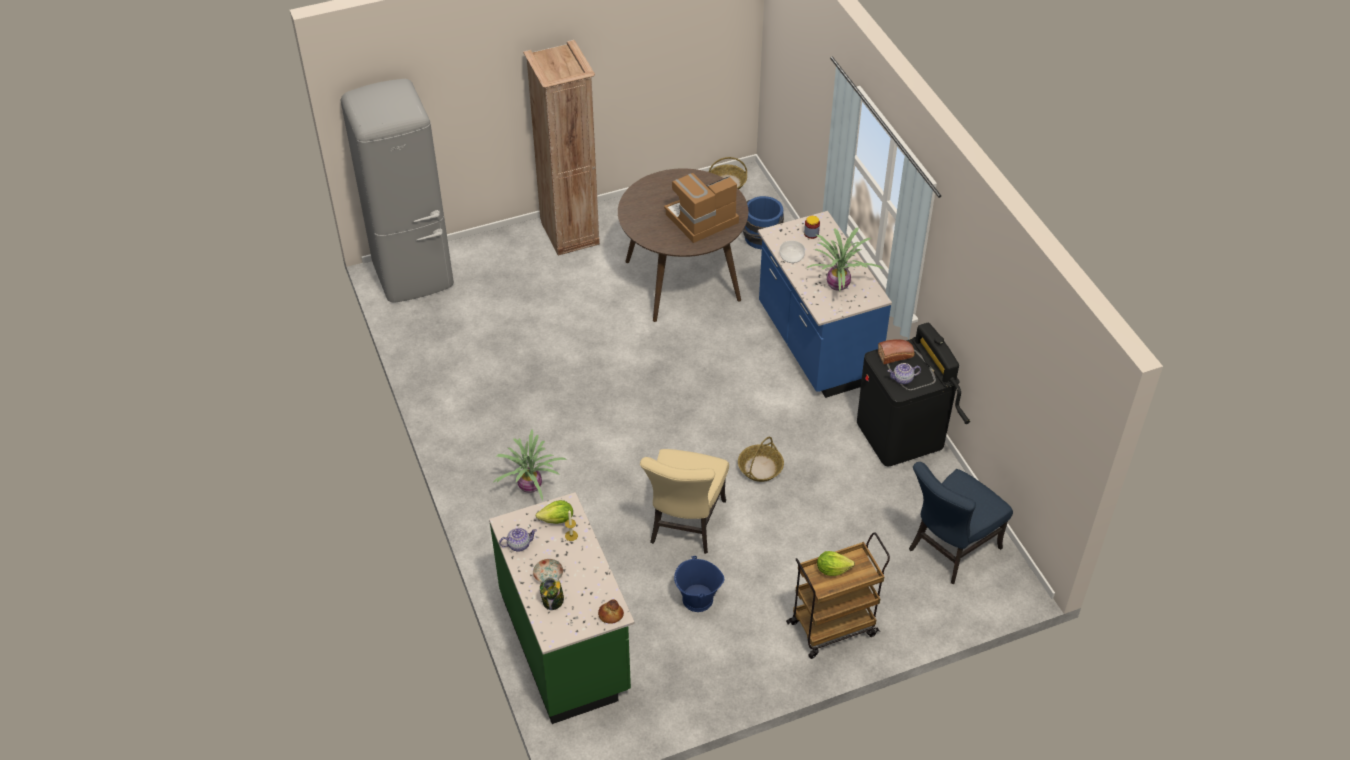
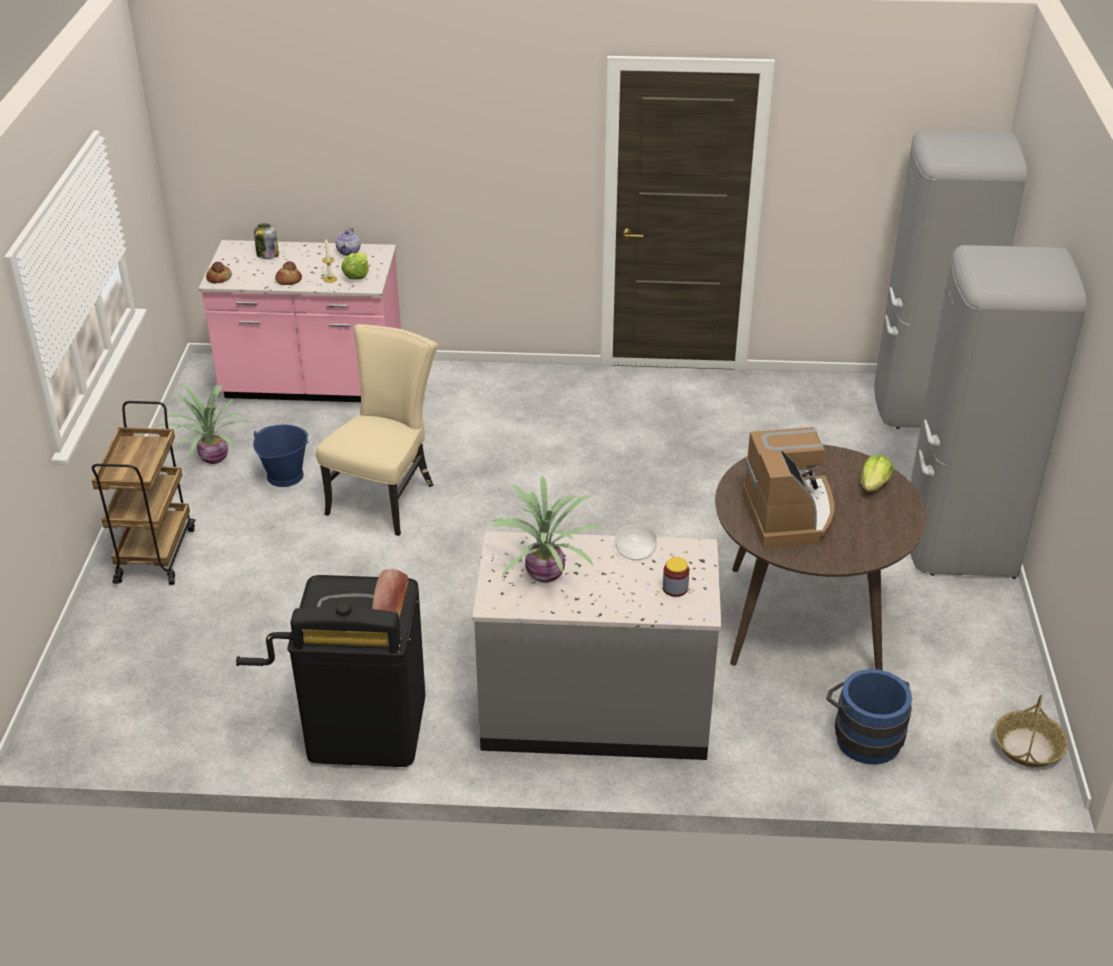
camera: 115 degrees right, 10 degrees down
green counter [489,492,635,724] -> pink counter [198,240,401,402]
potted plant [493,430,567,500] -> potted plant moved to [156,385,253,464]
brown cabinet [523,40,600,256] -> grey fridge [910,245,1086,579]
plate [533,559,563,583] -> none
beige chair [640,449,729,554] -> beige chair turned 75 degrees clockwise [316,324,438,536]
basket [738,437,784,482] -> none
blue counter [758,211,892,398] -> grey counter [472,531,721,760]
lettuce [817,551,855,576] -> lettuce moved to [861,455,893,492]
teapot [888,363,921,384] -> none
blue chair [909,462,1013,584] -> none
none -> bread [275,261,302,285]

